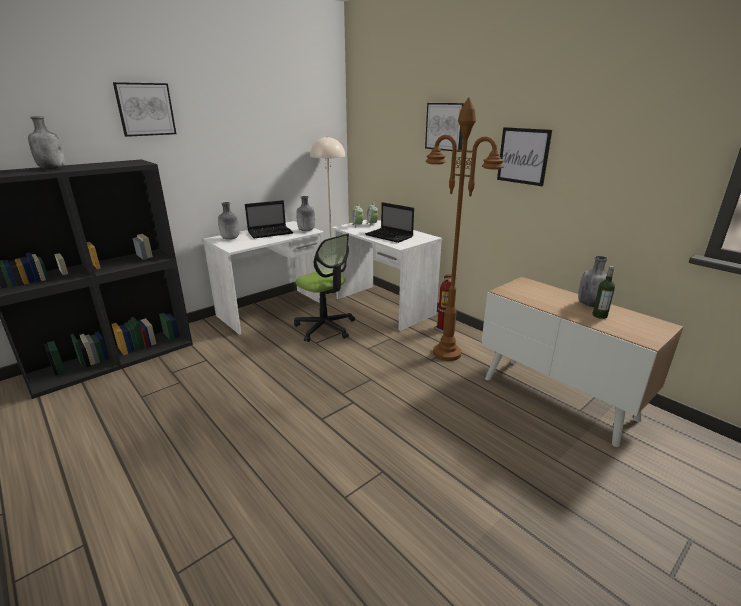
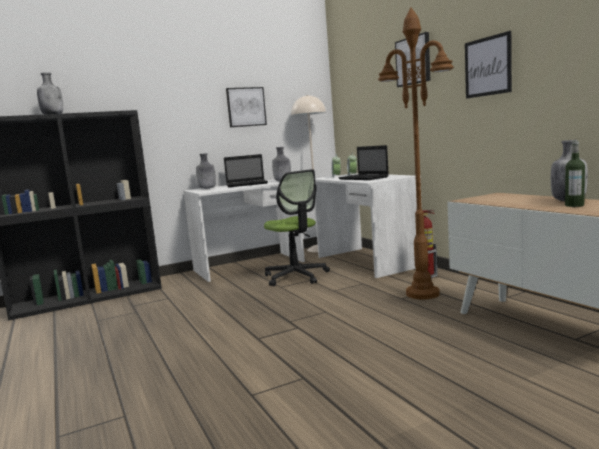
camera: 15 degrees right, 15 degrees down
picture [113,82,176,137] -> picture moved to [226,87,267,127]

